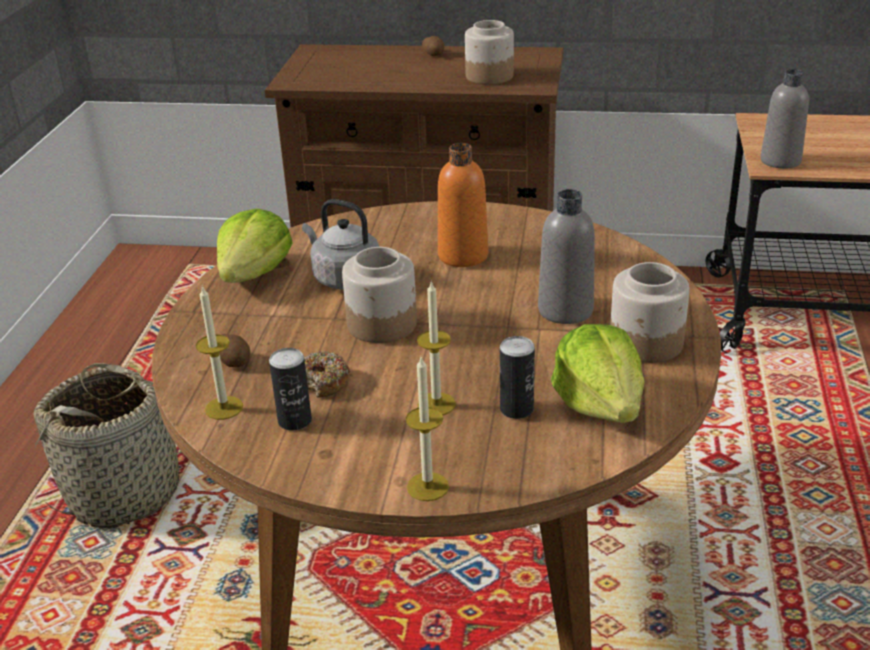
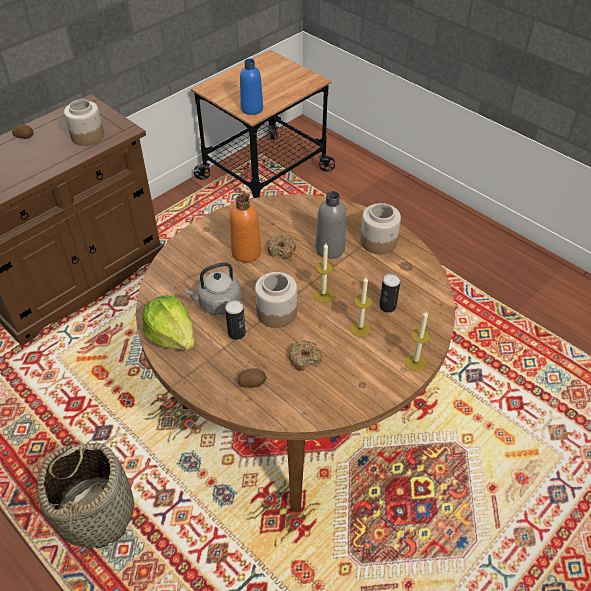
camera: 55 degrees left, 15 degrees up
candle [196,285,243,420] -> candle moved to [314,243,333,303]
can [269,348,312,431] -> can moved to [225,300,246,340]
lettuce [551,324,645,423] -> none
grey bottle [761,69,809,169] -> blue bottle [240,59,263,115]
none -> donut [267,235,296,259]

